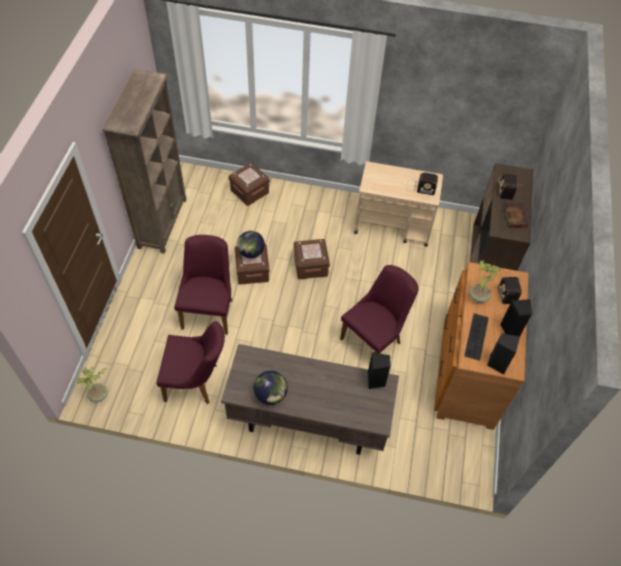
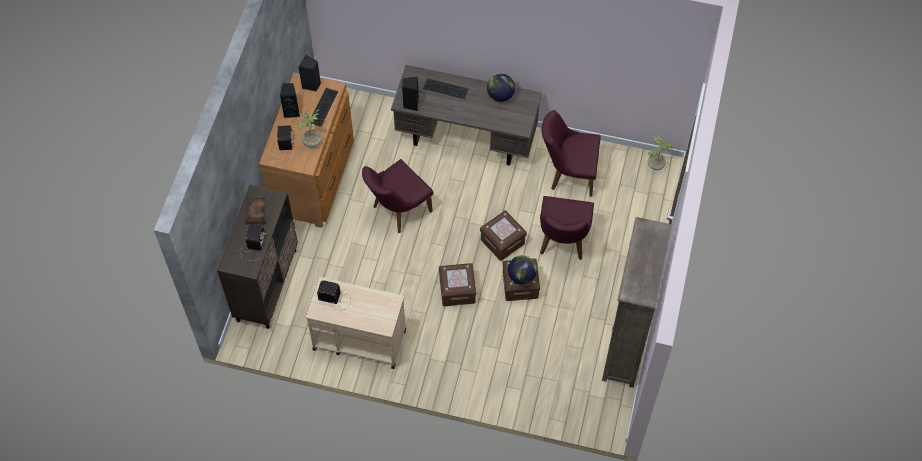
camera: 175 degrees left, 5 degrees up
brown storage box [228,163,270,206] -> brown storage box moved to [480,210,527,261]
none -> keyboard [423,78,468,99]

